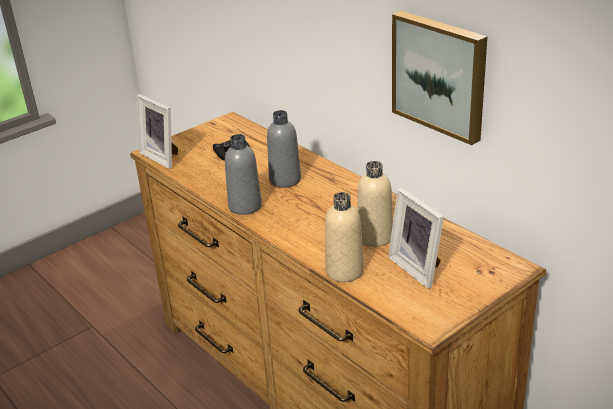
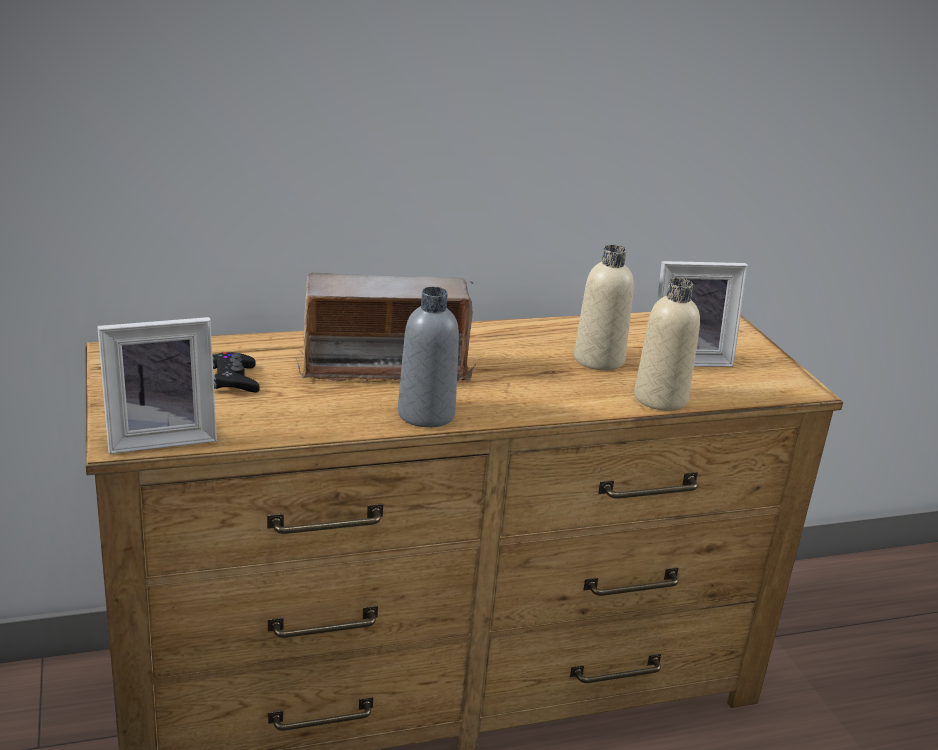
camera: 70 degrees left, 5 degrees down
grey bottle [267,110,301,188] -> radio [295,273,476,382]
picture [392,11,488,145] -> none

